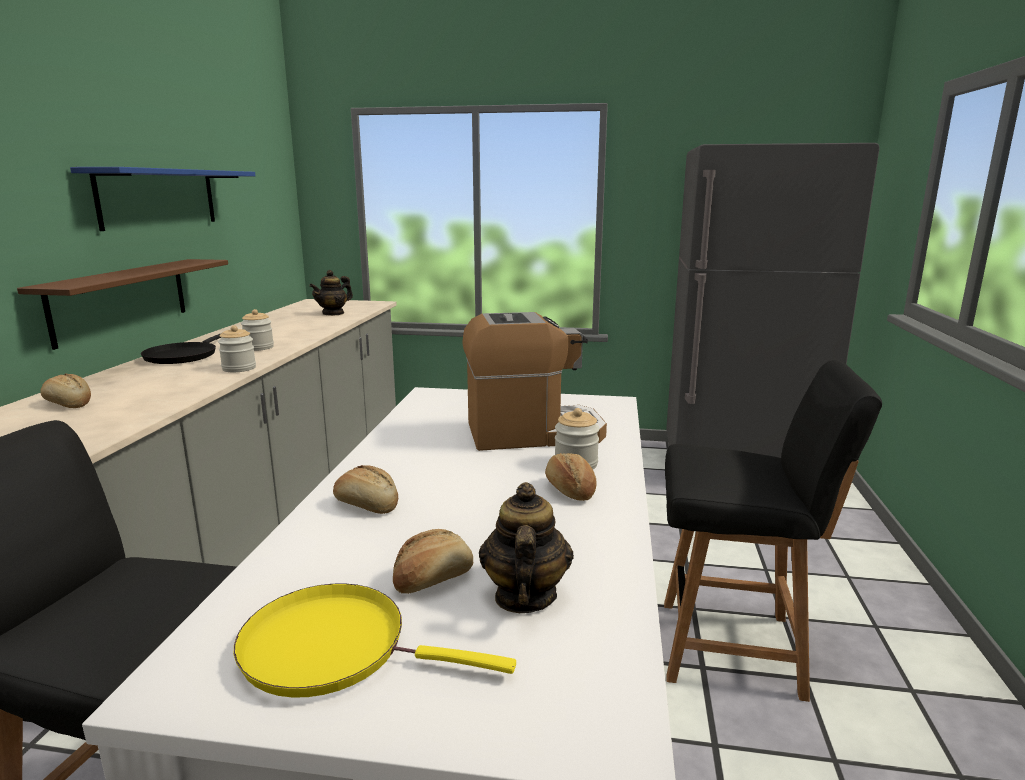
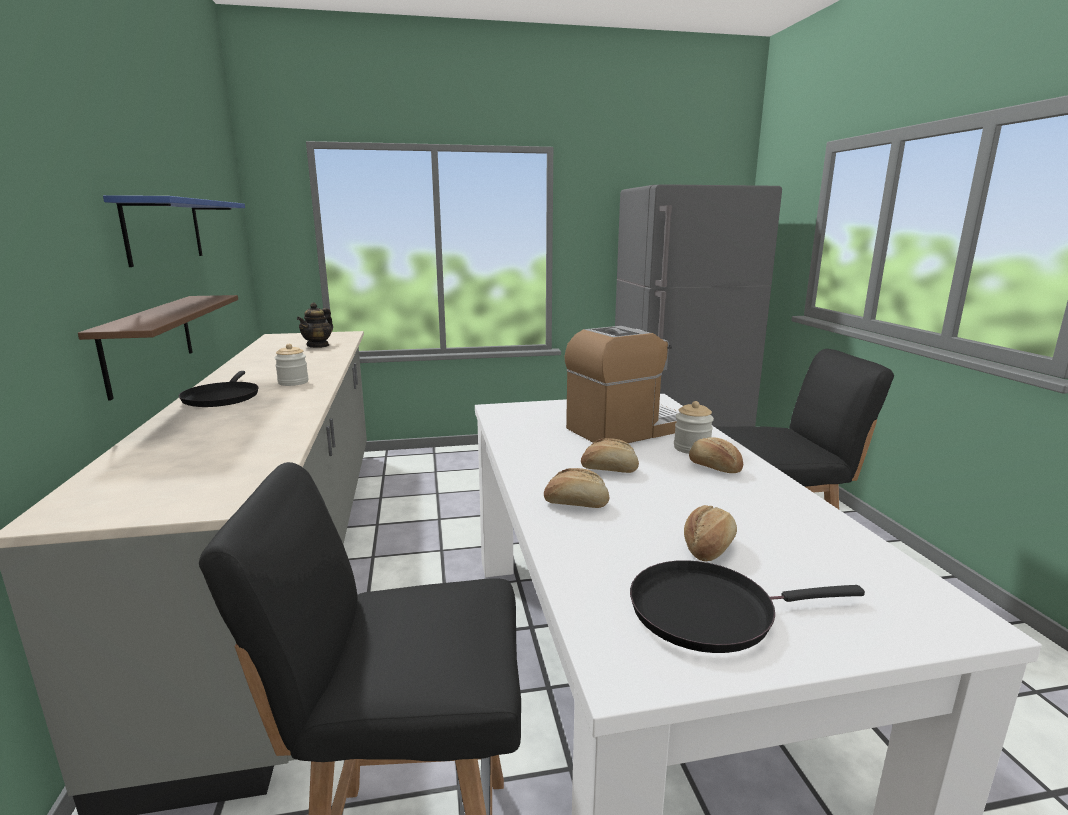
camera: 20 degrees left, 0 degrees up
bread [40,374,91,408] -> bread moved to [581,438,639,473]
jar [218,325,256,372] -> none
yellow frying pan [234,583,516,698] -> black frying pan [630,560,865,653]
teapot [479,482,574,613] -> none

